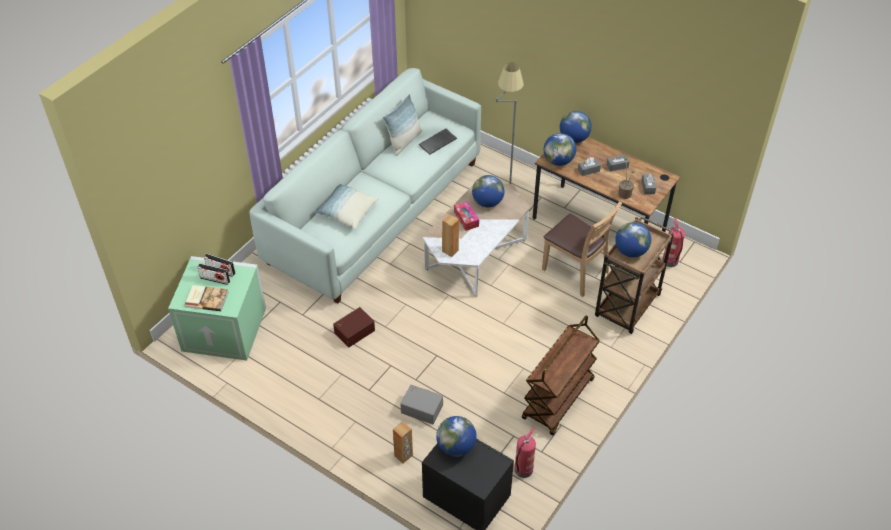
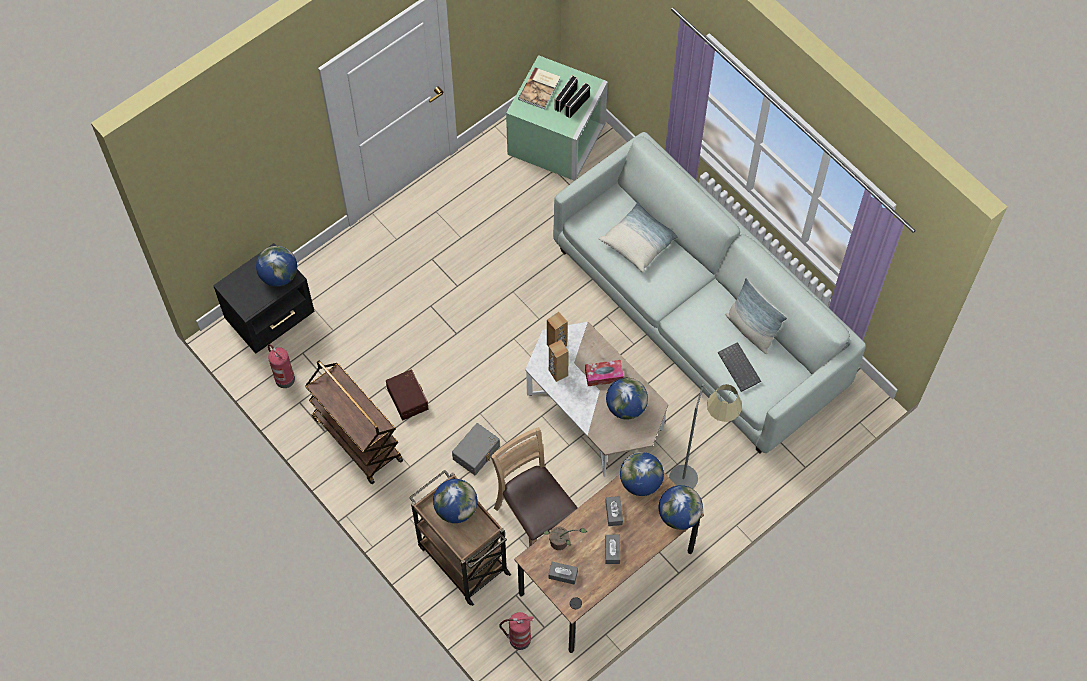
camera: 105 degrees right, 15 degrees up
brown storage box [333,307,375,348] -> brown storage box moved to [386,369,429,420]
brown speaker [393,421,413,463] -> brown speaker moved to [549,340,569,382]
grey storage box [400,385,443,424] -> grey storage box moved to [452,423,500,475]
brown chair [542,201,622,297] -> brown chair turned 90 degrees clockwise [490,427,578,547]

